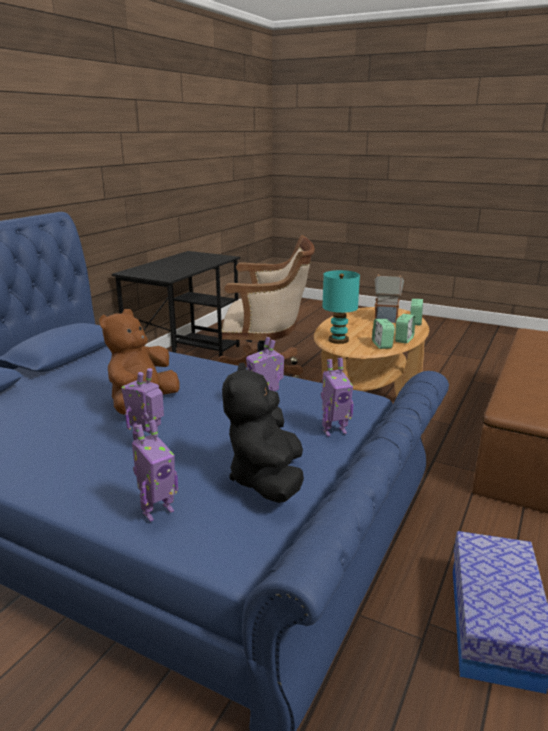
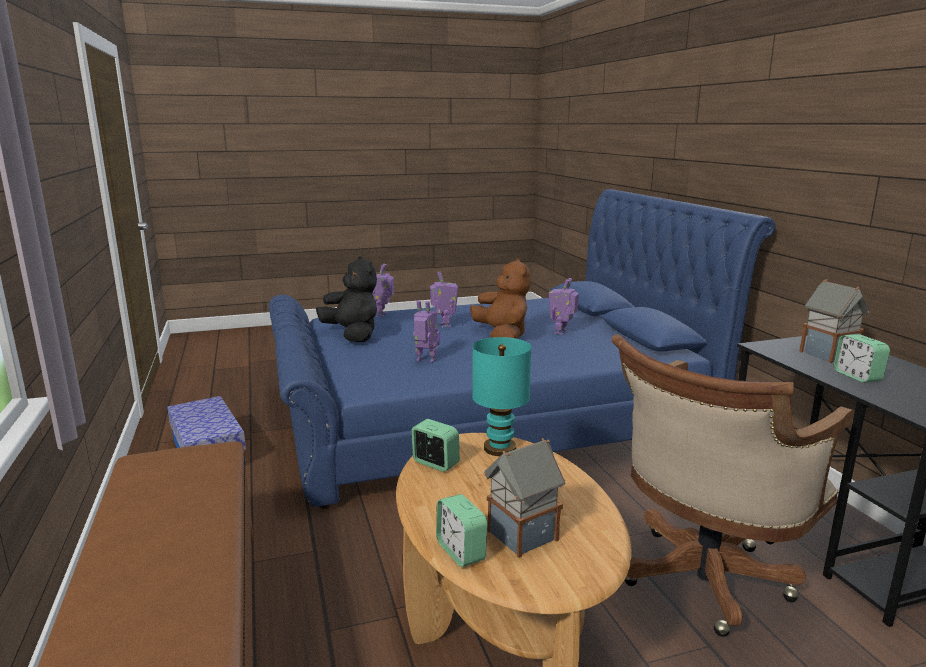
camera: 135 degrees right, 5 degrees down
toy robot [321,358,354,436] -> toy robot moved to [549,278,579,335]
alarm clock [395,314,415,343] -> alarm clock moved to [834,334,890,383]
none -> toy house [799,279,870,363]

